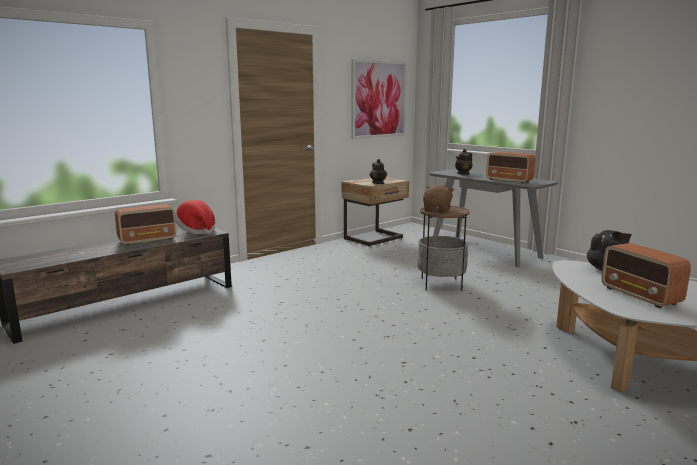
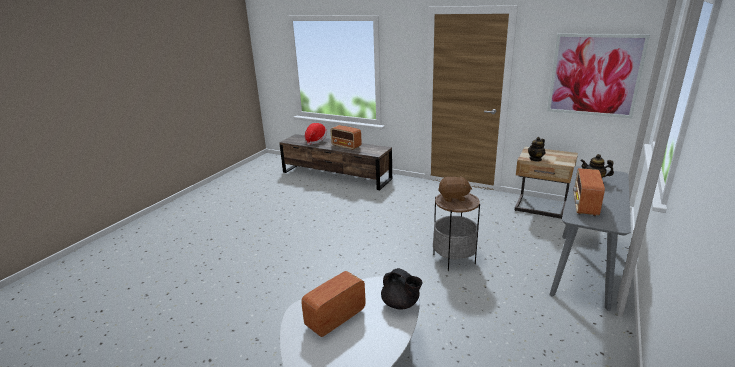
camera: 70 degrees right, 10 degrees up
hat [175,200,216,235] -> hat moved to [305,123,327,145]

